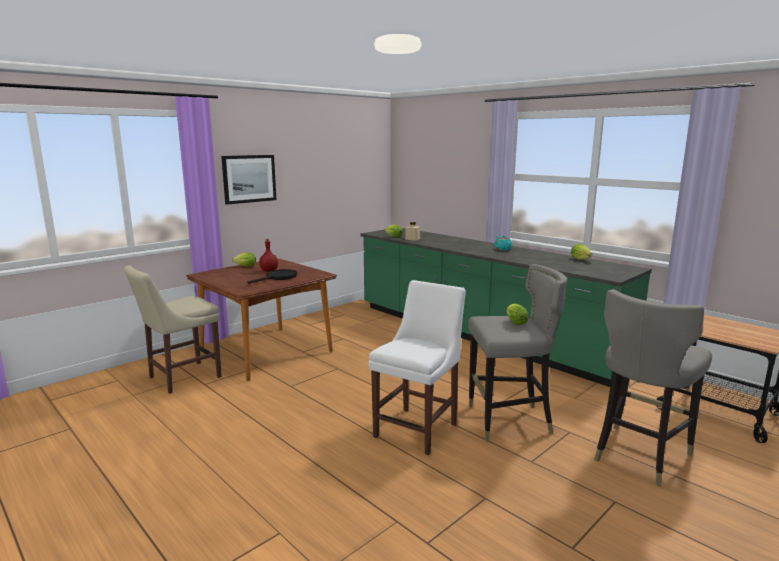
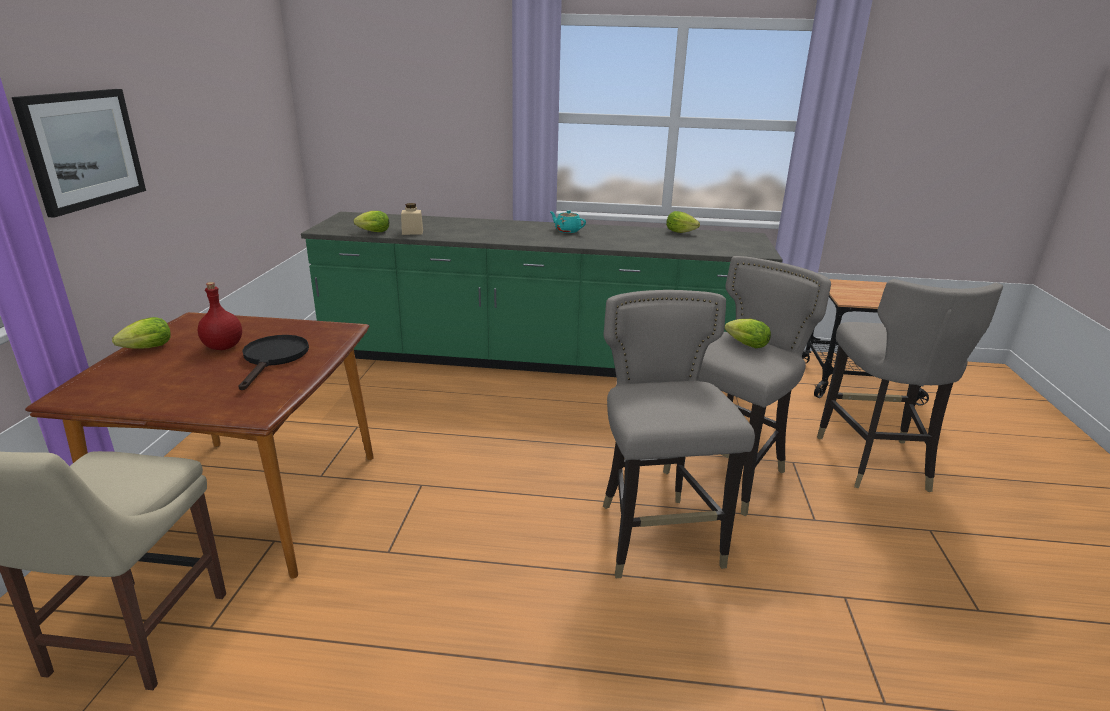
camera: 40 degrees left, 10 degrees up
white chair [369,280,466,455] -> grey stool [603,290,755,578]

